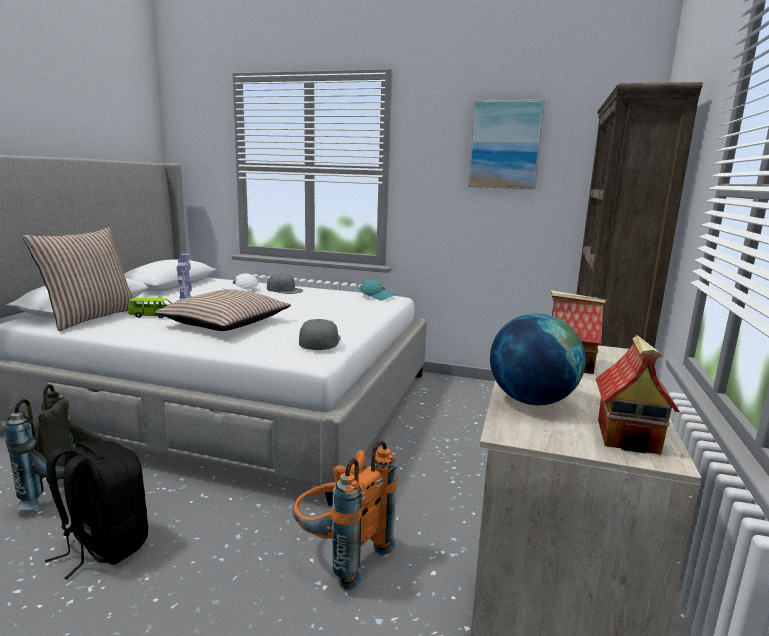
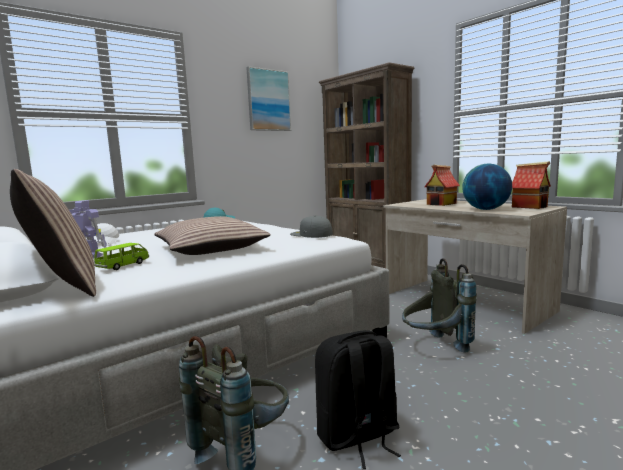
camera: 55 degrees left, 5 degrees down
grey cap [267,273,303,294] -> none
orange backpack [293,441,397,590] -> grey backpack [402,258,477,353]

